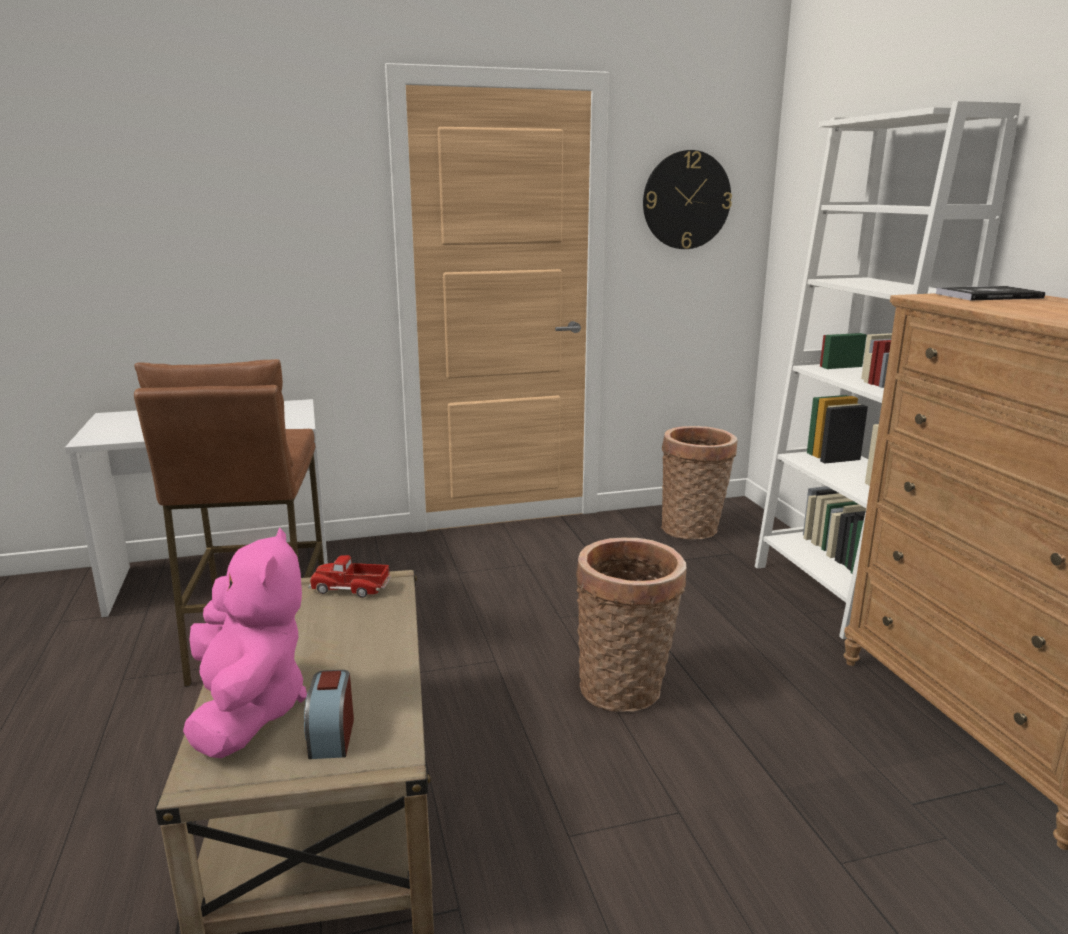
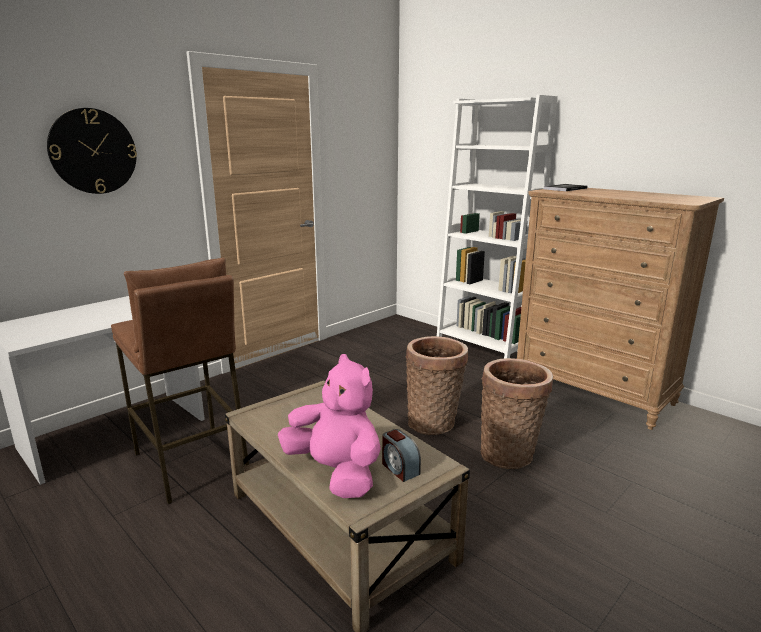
camera: 30 degrees left, 0 degrees up
toy truck [308,555,391,598] -> none
wall clock [643,150,732,249] -> wall clock moved to [47,108,137,194]
basket [661,426,737,540] -> basket moved to [481,358,553,469]

